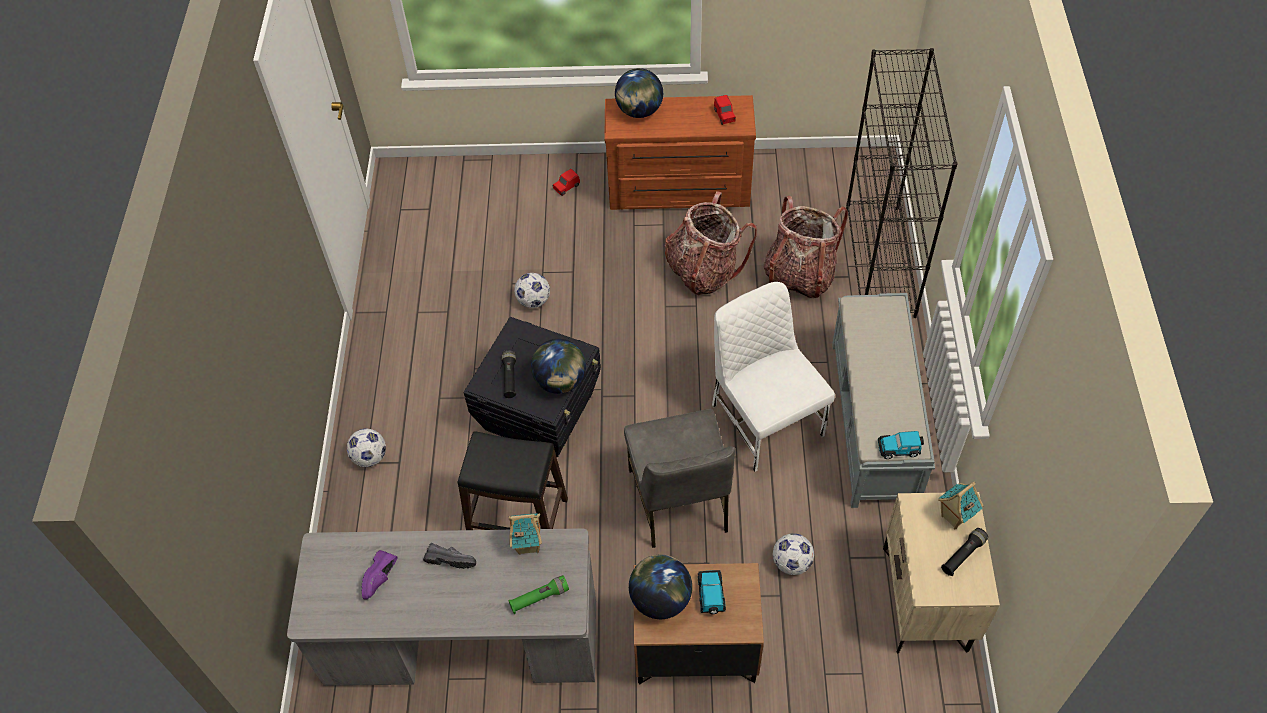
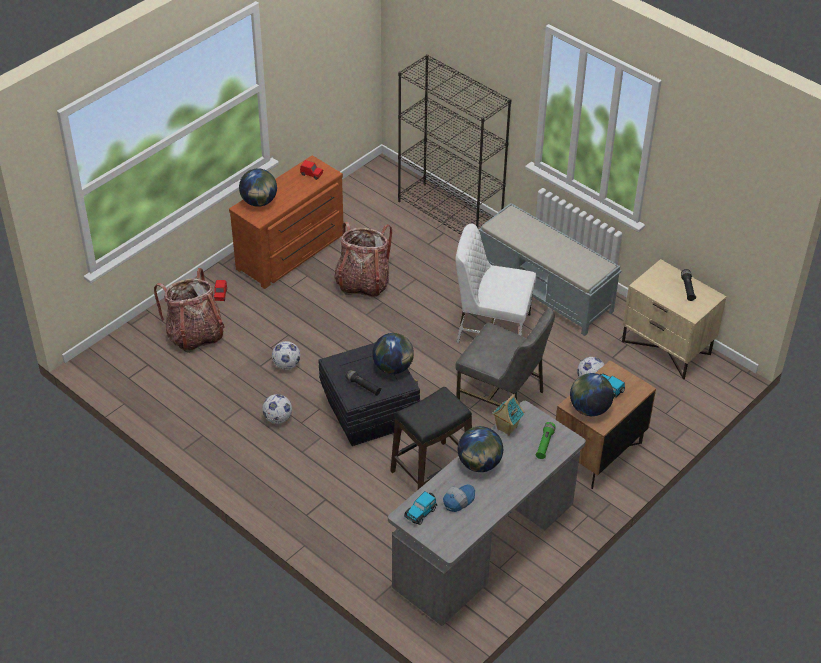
camera: 50 degrees left, 10 degrees down
football [347,429,386,467] -> football moved to [262,394,292,424]
purple shoe [362,550,398,600] -> cap [443,484,475,512]
black shoe [423,543,476,569] -> globe [458,426,503,472]
backpack [764,196,848,298] -> backpack moved to [154,268,225,353]
toy car [878,431,924,459] -> toy car moved to [404,491,437,525]
toy house [938,482,984,529] -> none

